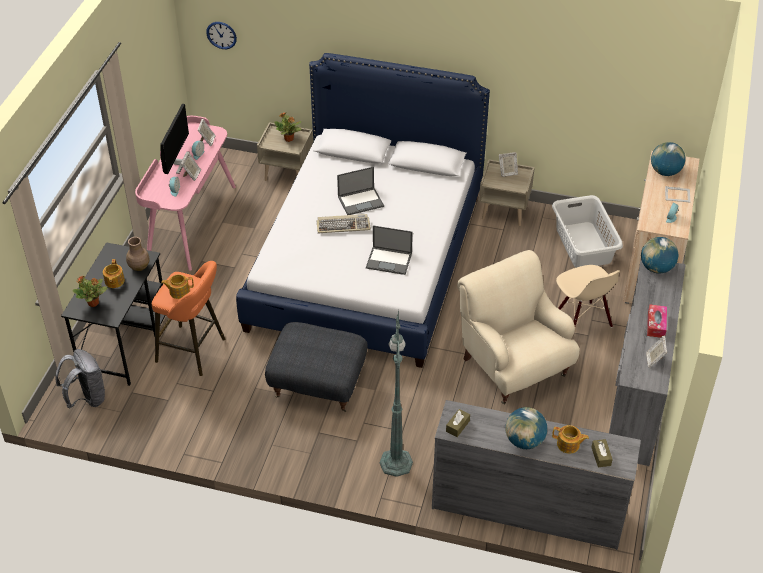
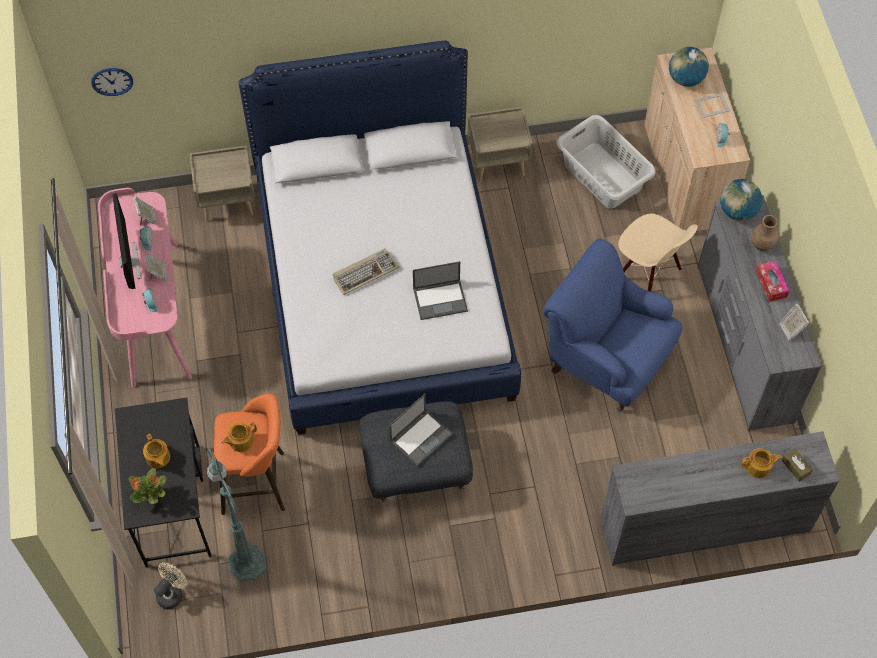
camera: 25 degrees left, 15 degrees up
grey backpack [55,349,105,408] -> beige fan [154,563,187,609]
brown vase [126,237,150,271] -> brown vase moved to [751,215,778,251]
potted plant [274,113,301,142] -> none
laptop [337,167,384,215] -> laptop moved to [389,394,453,466]
green floor lamp [380,310,413,477] -> green floor lamp moved to [207,449,267,582]
brown tissue box [446,409,470,437] -> none
beige armchair [457,250,580,405] -> blue armchair [543,239,682,411]
picture frame [499,152,518,177] -> none
globe [505,407,547,449] -> none

